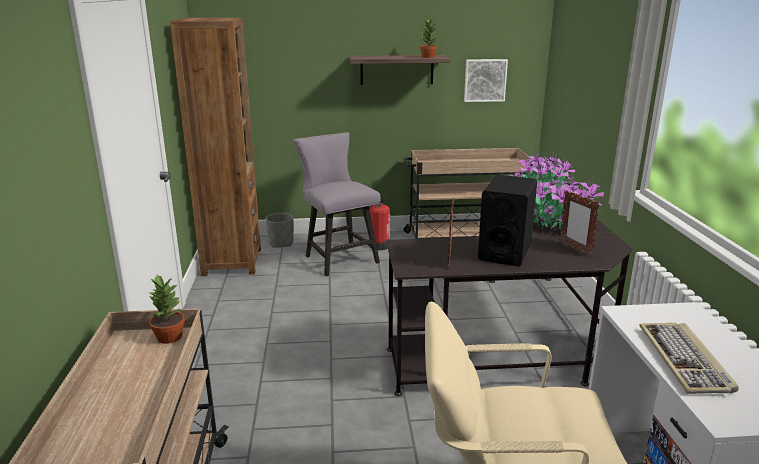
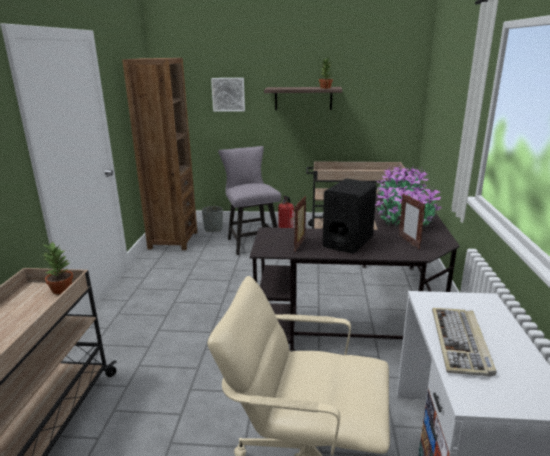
camera: 10 degrees right, 0 degrees up
picture [464,59,508,102] -> picture moved to [211,78,245,111]

